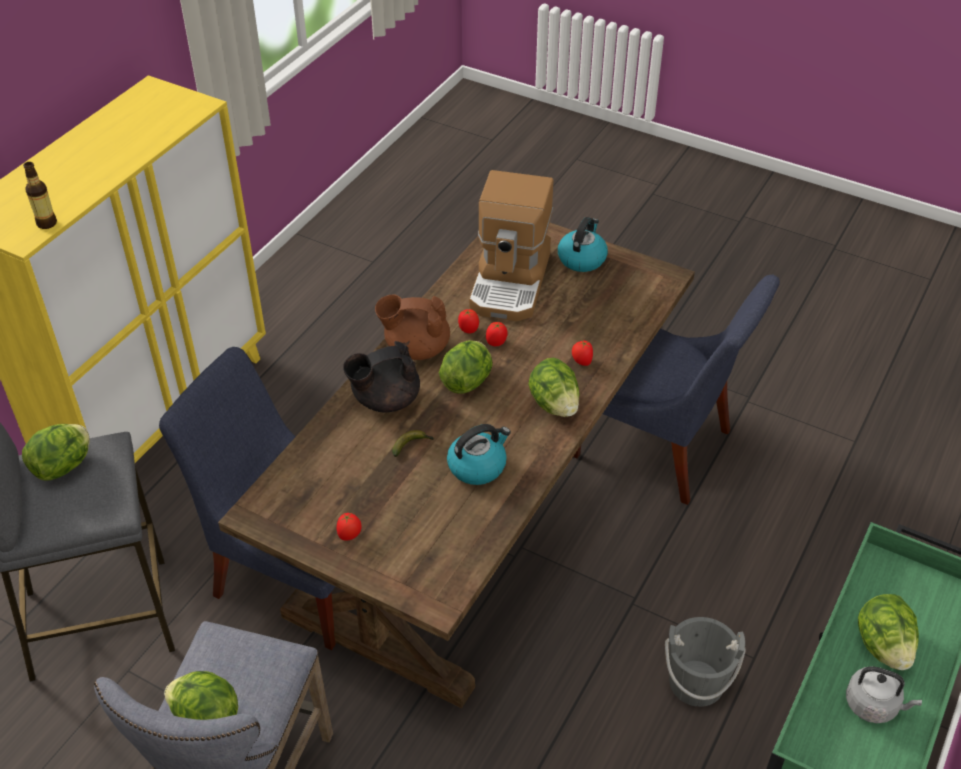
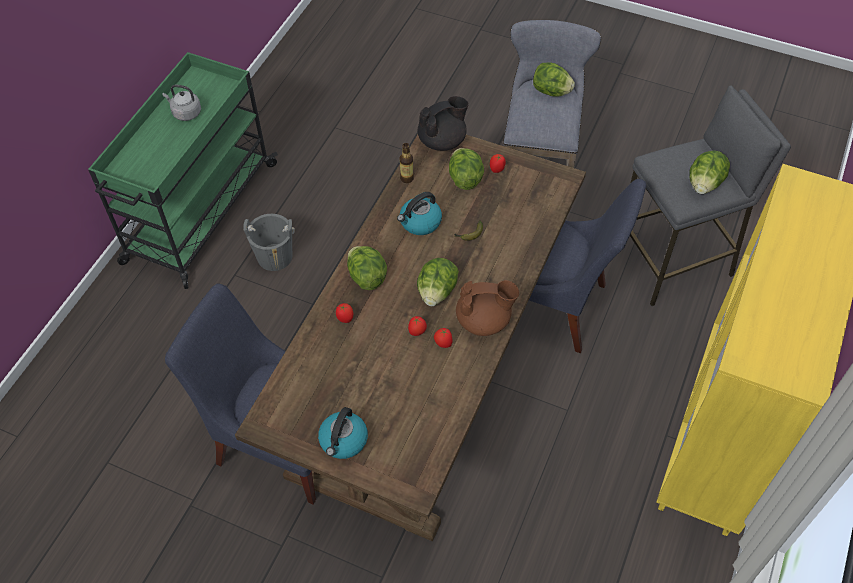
camera: 175 degrees right, 10 degrees up
bottle [23,162,57,229] -> bottle moved to [400,143,414,183]
black teapot [343,341,420,412] -> black teapot moved to [418,96,469,151]
coffee machine [469,170,554,321] -> none
lettuce [858,594,919,670] -> lettuce moved to [449,148,484,190]

